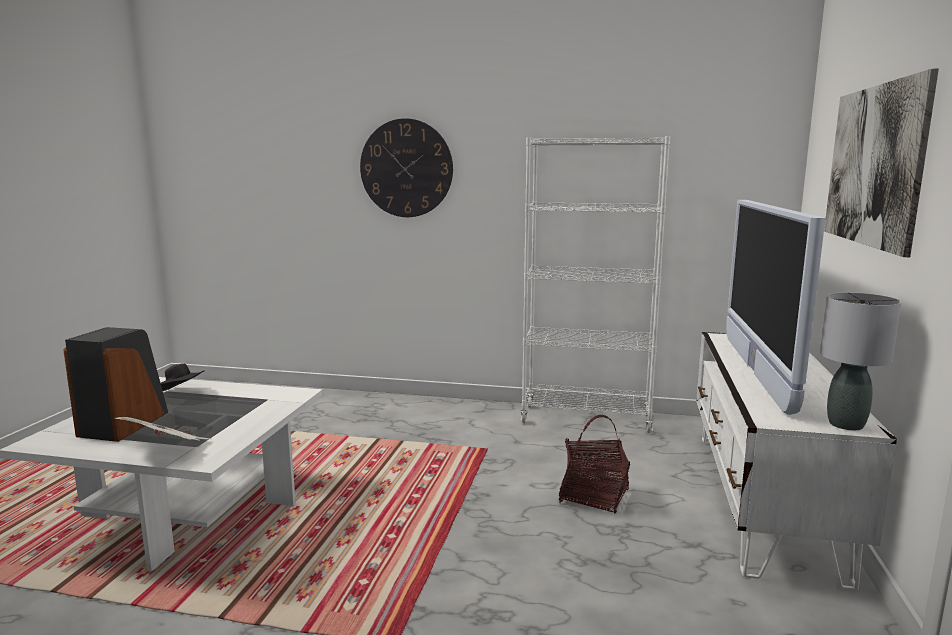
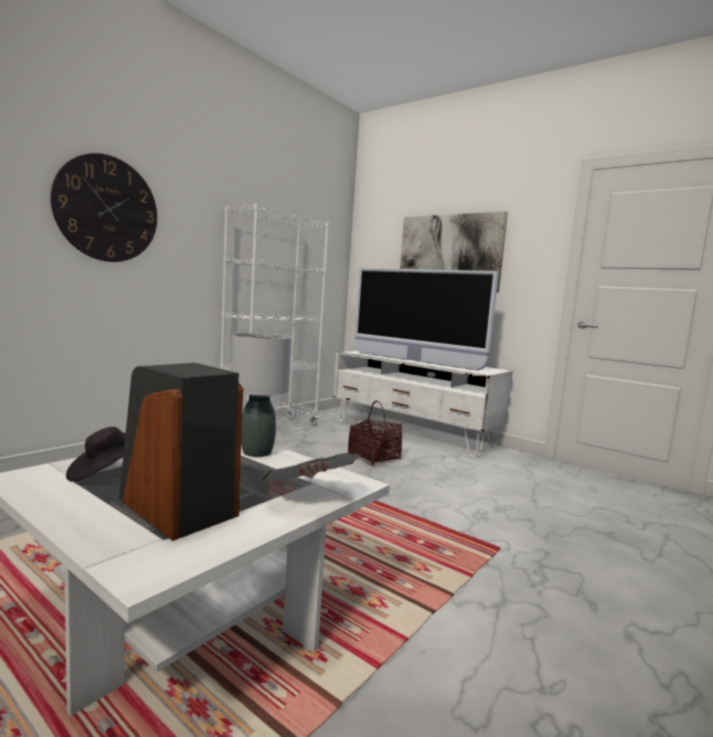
camera: 65 degrees left, 5 degrees down
grey table lamp [820,292,901,430] -> grey table lamp moved to [231,333,291,457]

